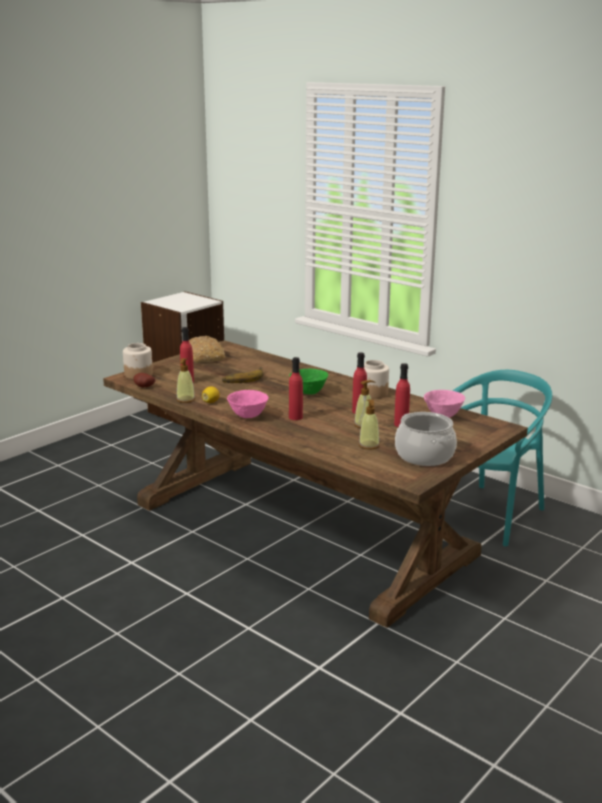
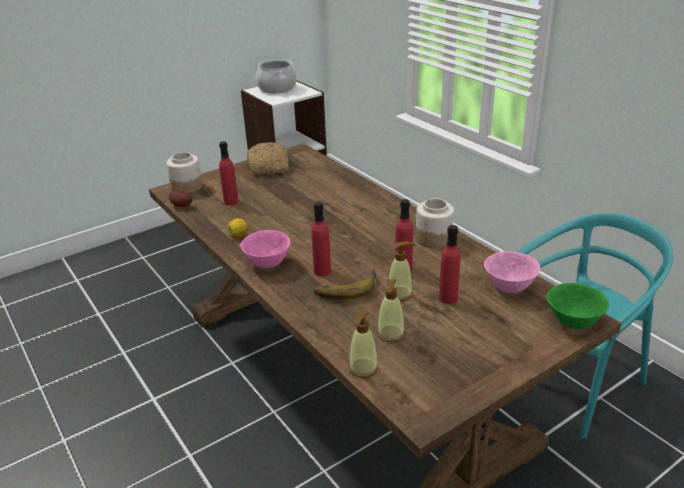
camera: 15 degrees right, 10 degrees up
soap dispenser [176,358,195,403] -> soap dispenser moved to [349,311,378,378]
banana [222,367,264,383] -> banana moved to [314,270,377,300]
green bowl [289,369,328,395] -> green bowl moved to [546,283,609,330]
cooking pot [395,412,457,466] -> cooking pot moved to [256,59,297,93]

